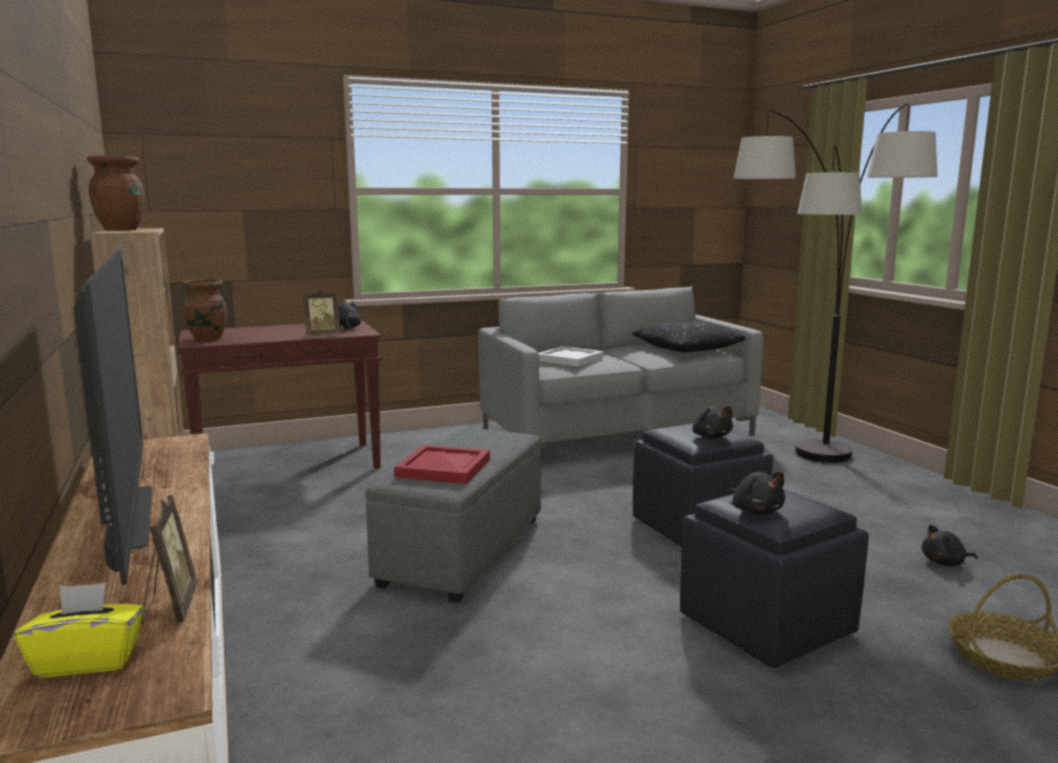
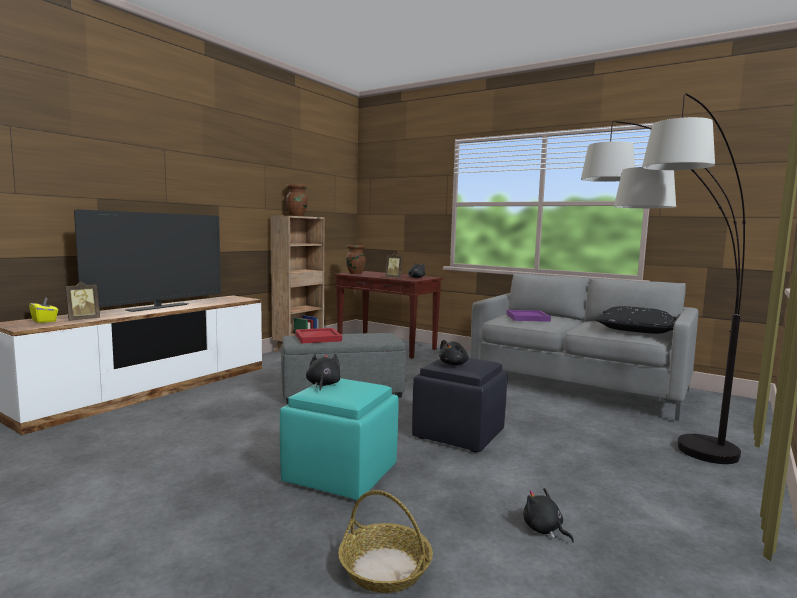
camera: 55 degrees right, 5 degrees down
white tray [538,346,604,367] -> purple tray [506,310,551,322]
black ottoman [680,489,869,668] -> turquoise ottoman [280,378,399,500]
black plush toy [728,472,785,515] -> black plush toy turned 150 degrees clockwise [306,354,340,391]

